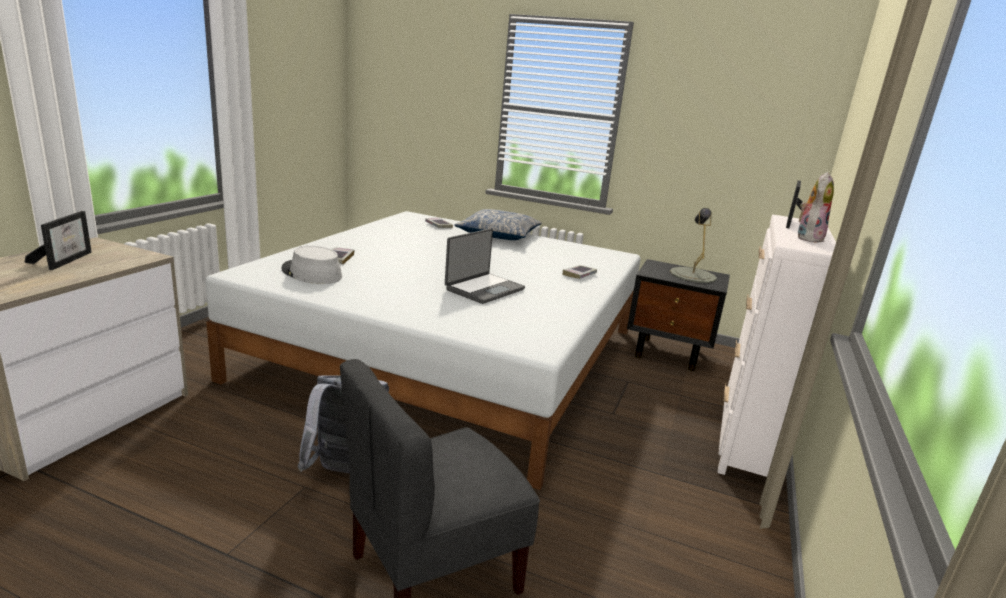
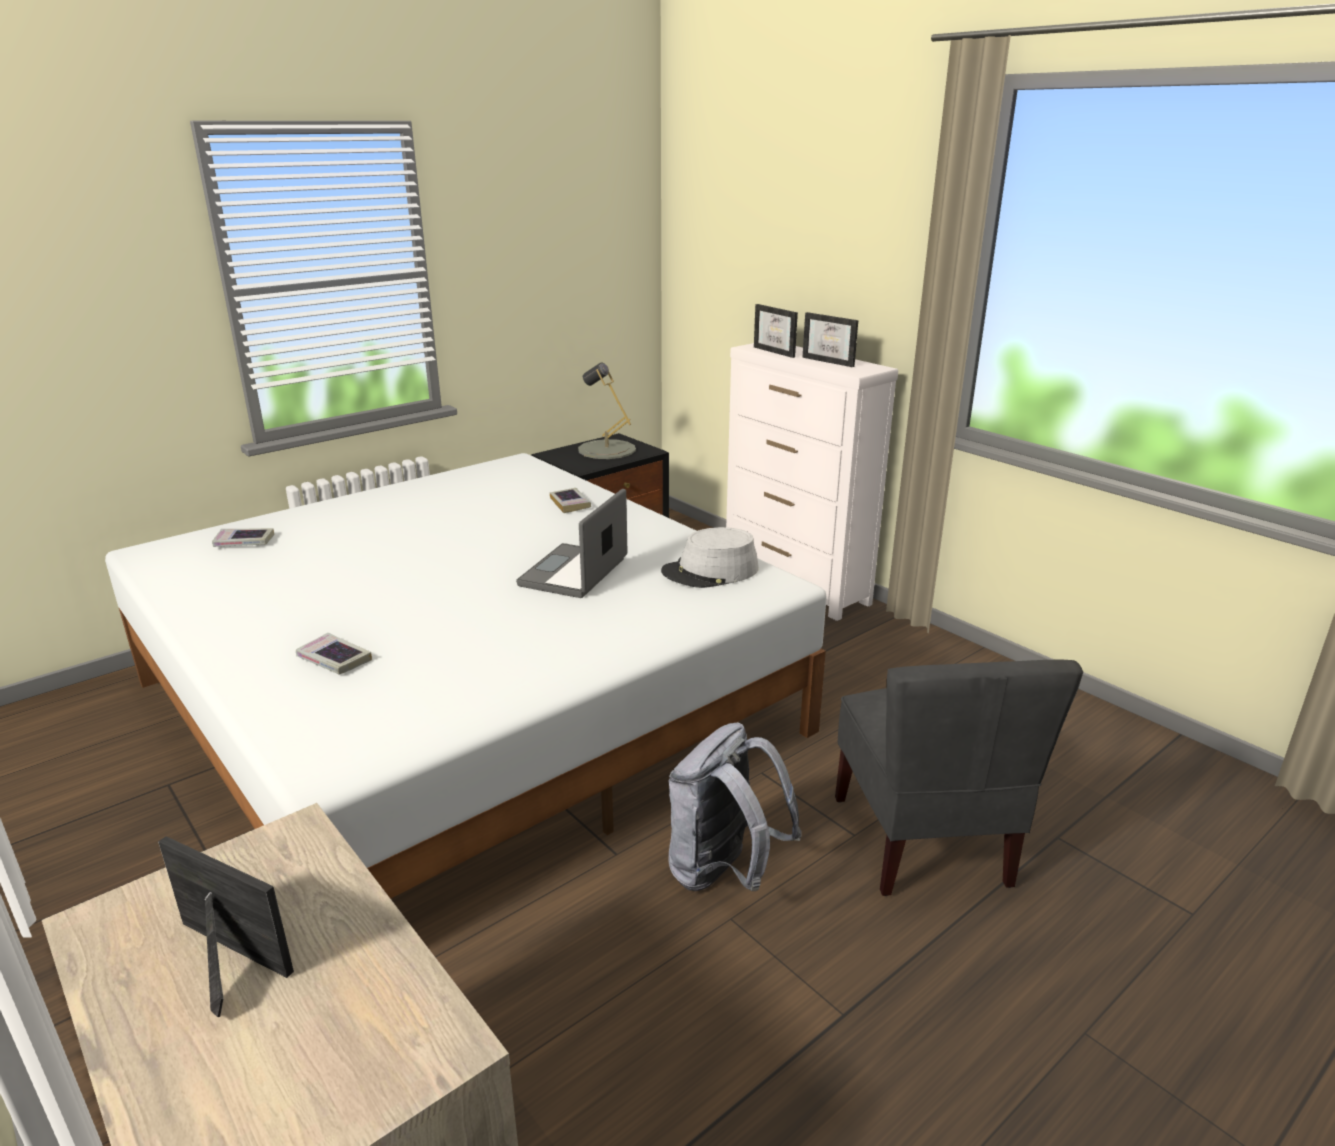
camera: 60 degrees left, 5 degrees up
grey hat [282,246,342,284] -> grey hat moved to [661,527,759,588]
laptop [445,229,525,304] -> laptop turned 135 degrees counterclockwise [516,489,627,598]
pillow [454,209,542,240] -> none
plush toy [798,172,834,243] -> picture frame [802,312,858,367]

